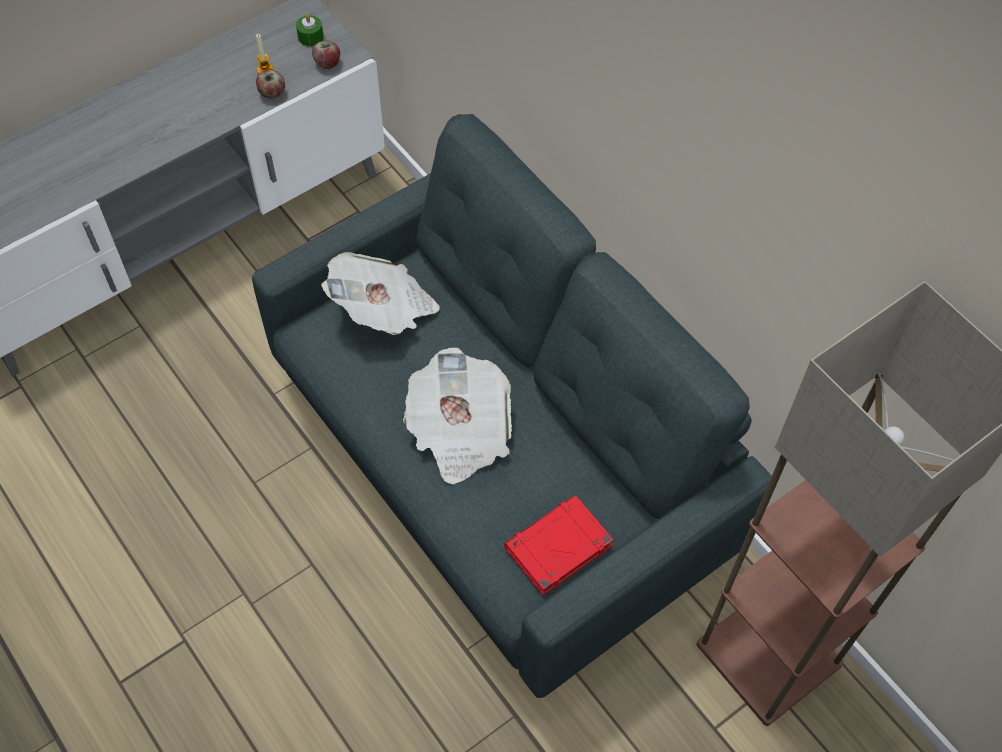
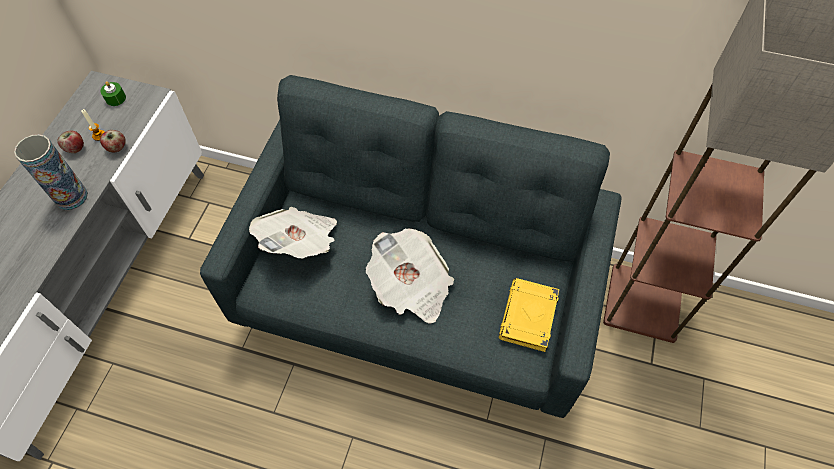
camera: 35 degrees left, 0 degrees up
apple [312,41,340,69] -> apple moved to [57,131,84,153]
red book [504,495,614,595] -> yellow book [499,278,559,352]
none -> vase [14,134,88,210]

